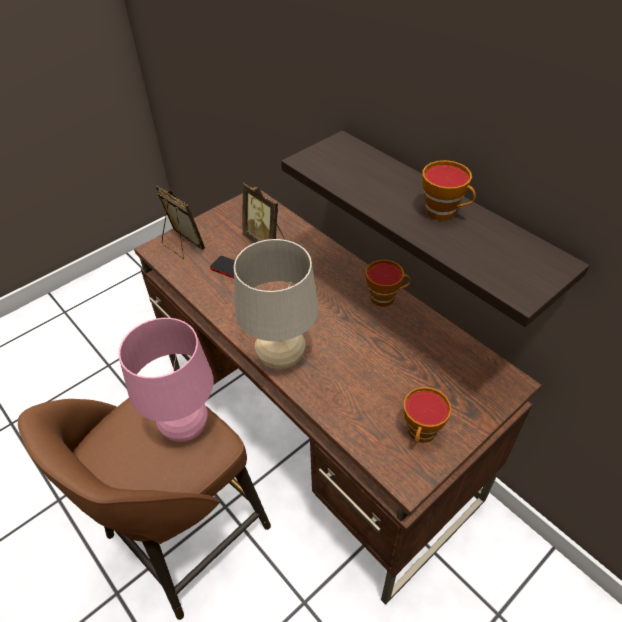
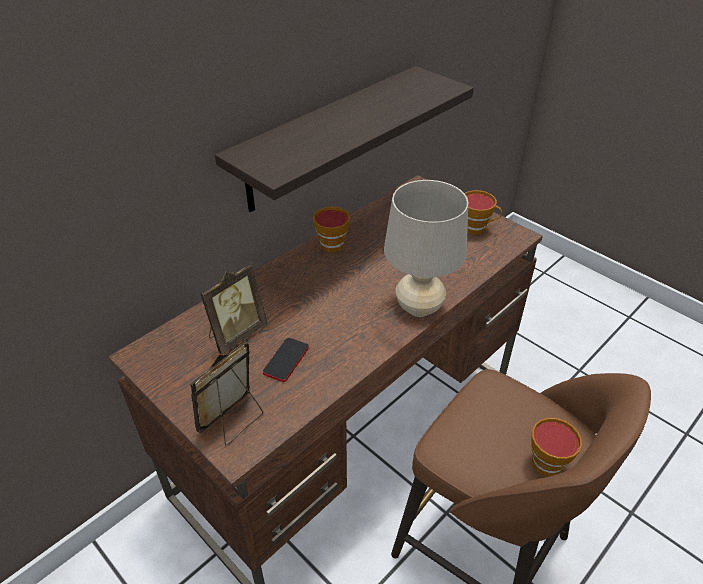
camera: 95 degrees left, 5 degrees down
pink table lamp [119,318,214,442] -> none
cup [422,160,476,221] -> cup moved to [531,418,582,476]

